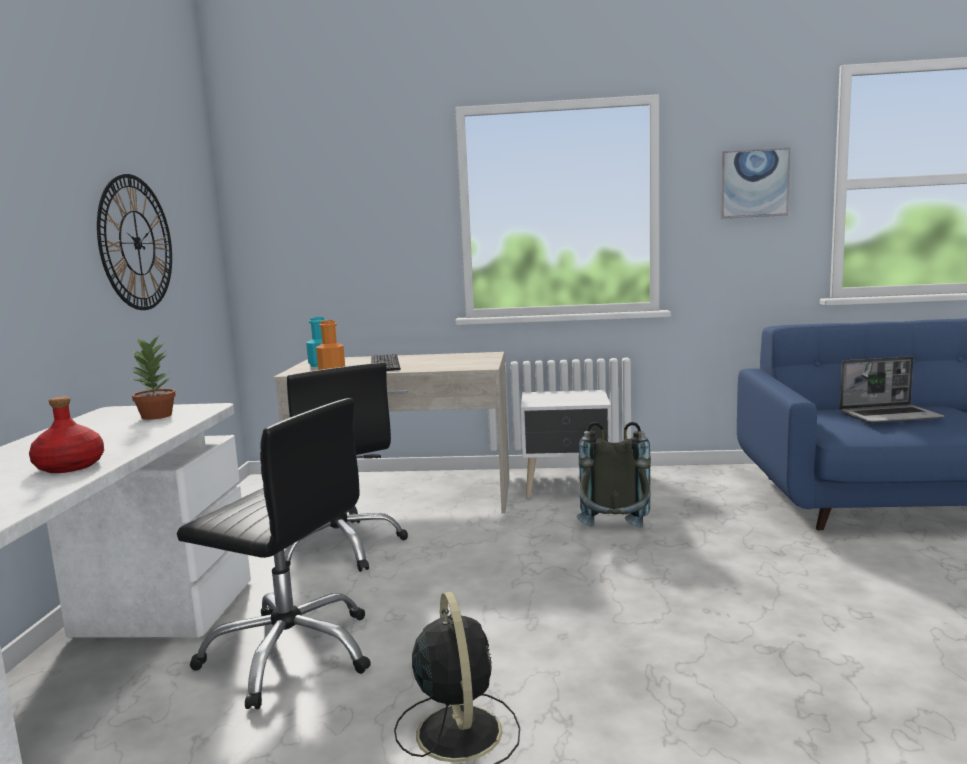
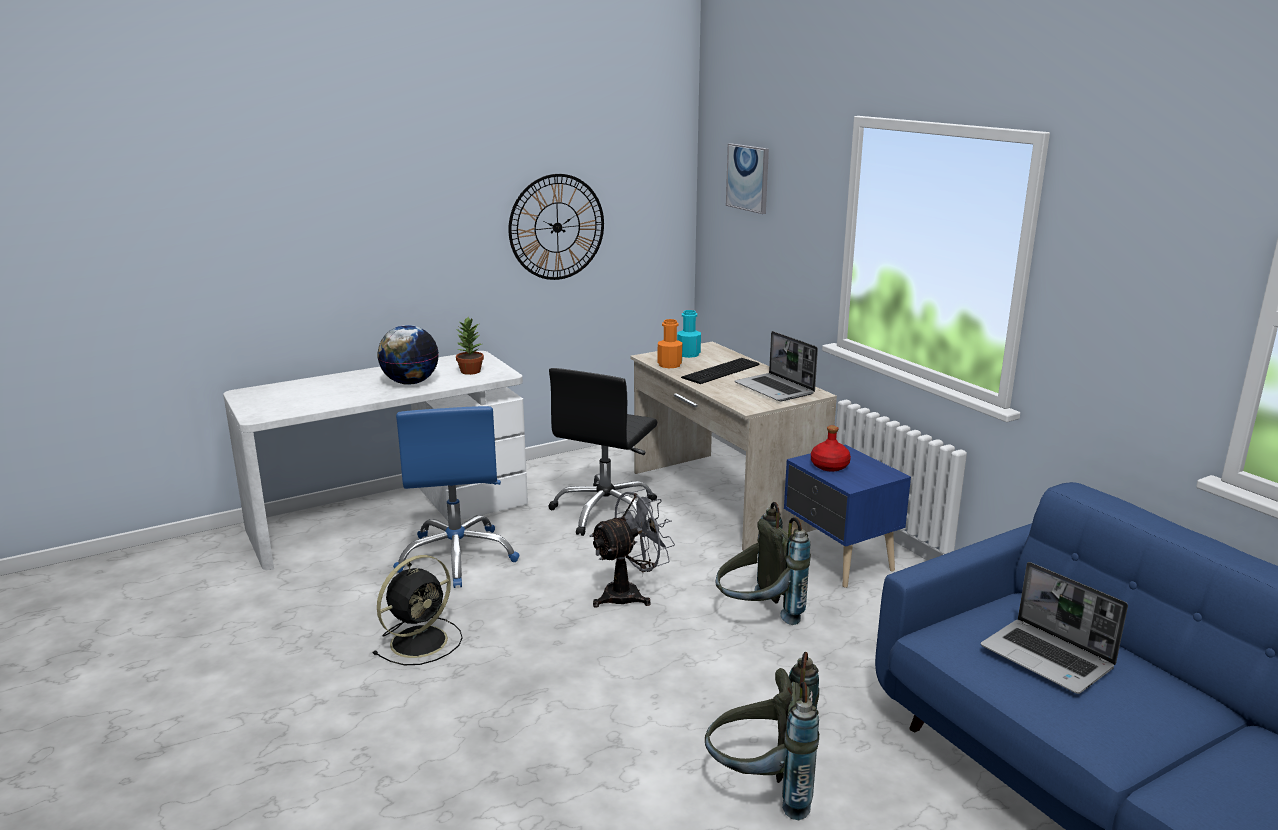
camera: 55 degrees right, 10 degrees up
red bottle [29,396,104,473] -> red bottle moved to [811,425,851,471]
black office chair [177,398,371,709] -> blue office chair [393,406,520,588]
white nightstand [521,390,611,499] -> blue nightstand [784,445,911,588]
picture [720,148,790,219] -> picture moved to [726,143,769,214]
none -> globe [377,325,438,385]
none -> grey fan [589,489,675,607]
none -> grey backpack [705,652,819,820]
none -> laptop [735,331,818,401]

